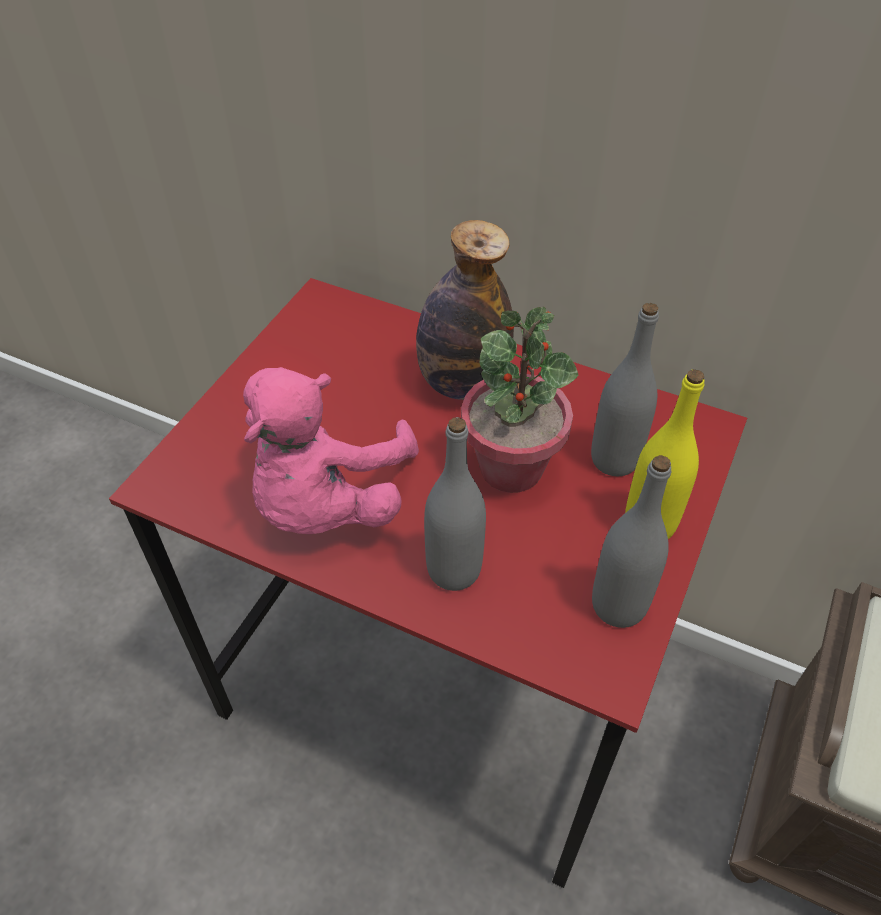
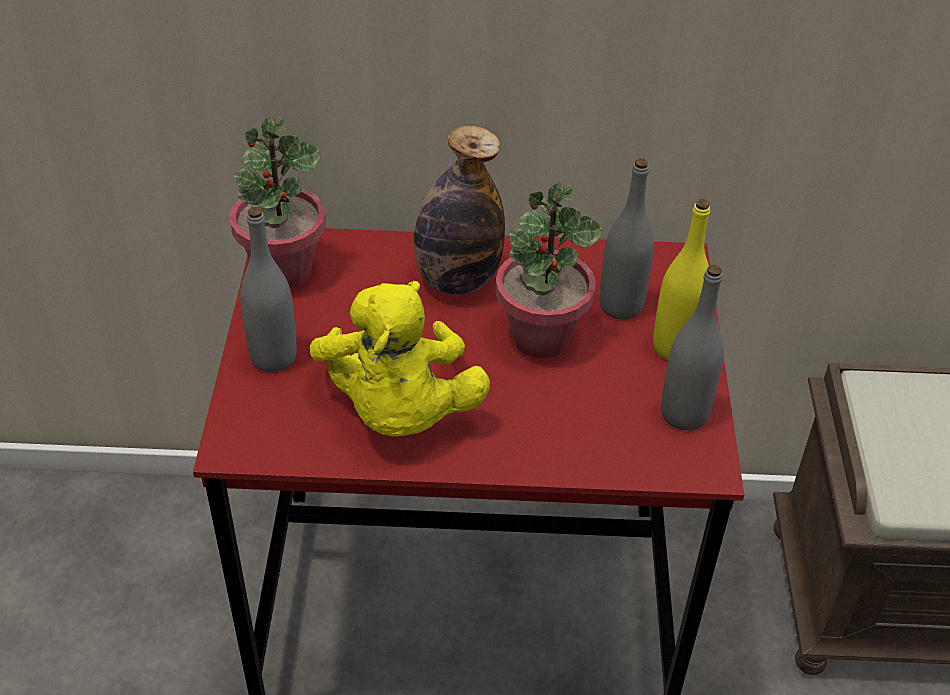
camera: 25 degrees left, 5 degrees down
pink plush toy [243,367,419,534] -> yellow plush toy [310,281,490,436]
grey bottle [424,417,486,591] -> grey bottle moved to [240,207,297,372]
none -> potted plant [230,117,326,288]

